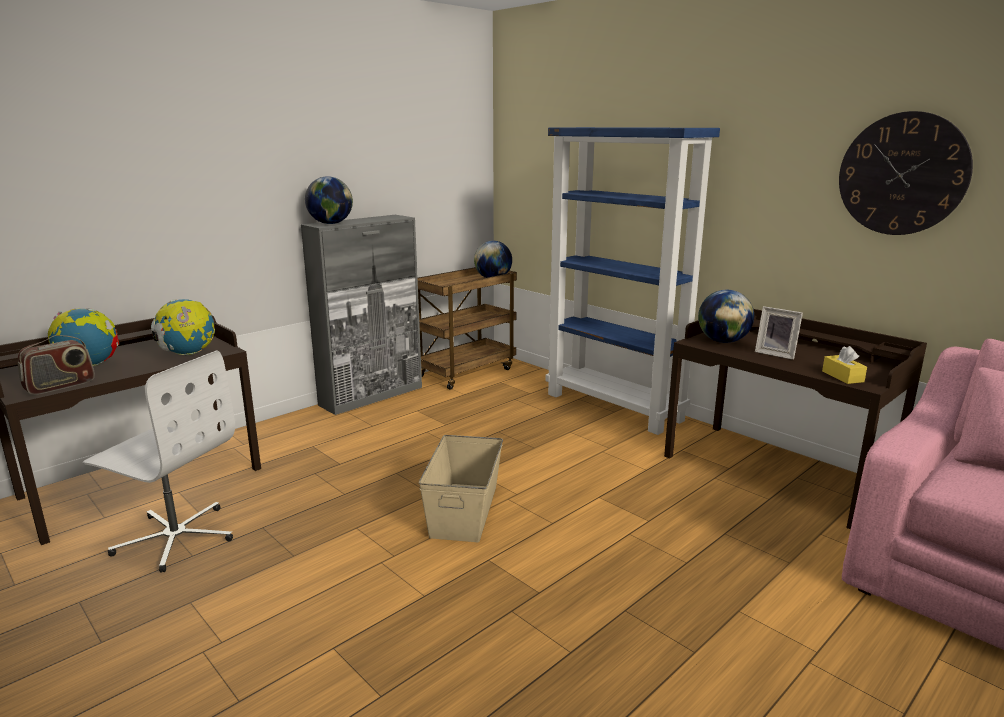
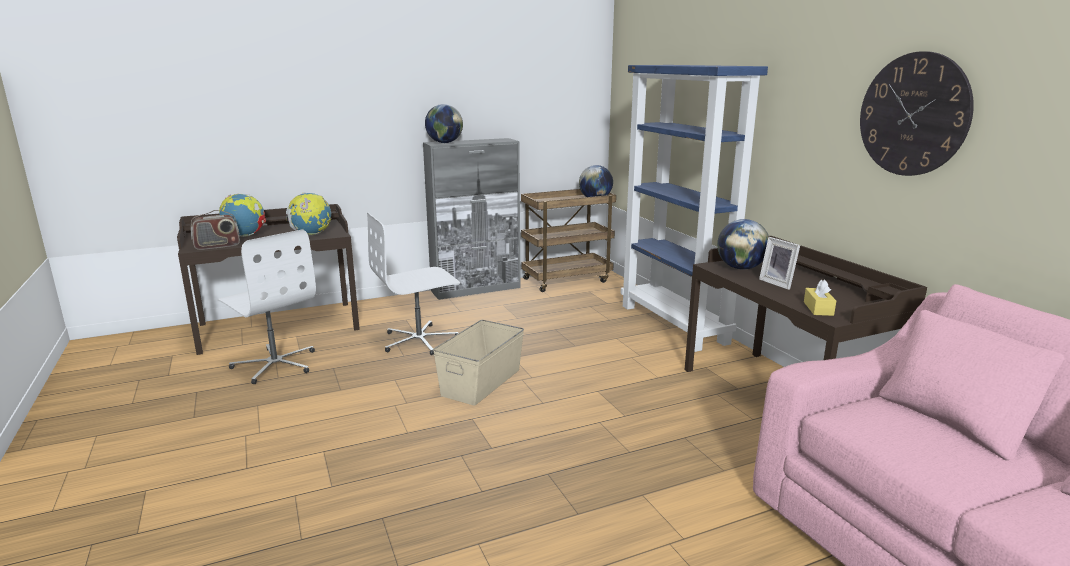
camera: 20 degrees right, 0 degrees up
none -> white office chair [367,212,460,355]

